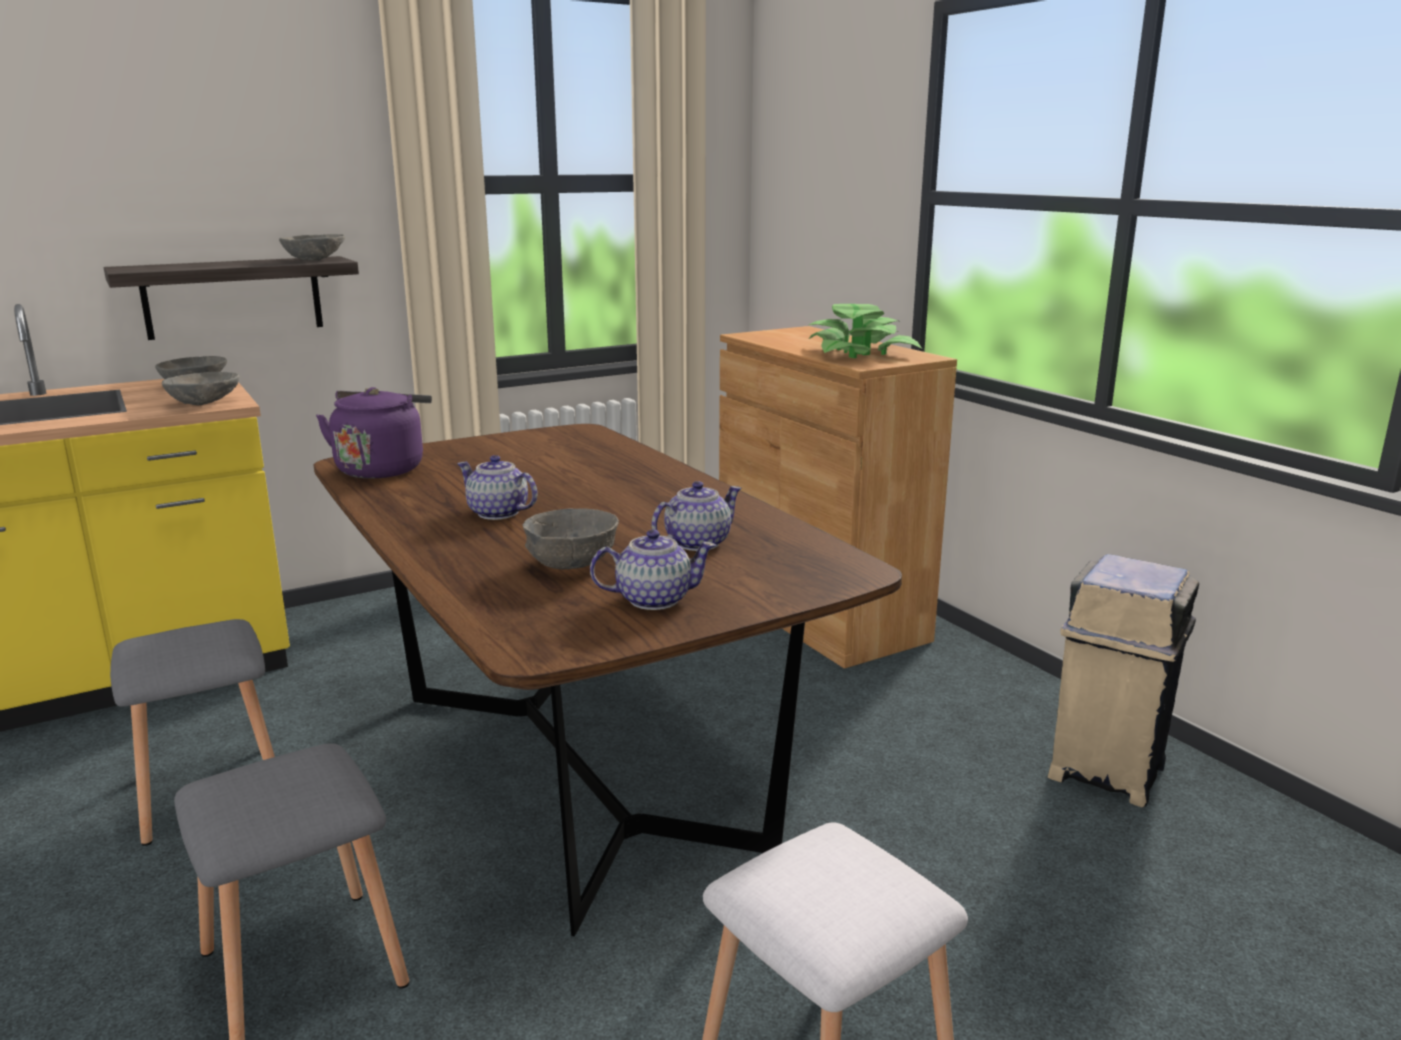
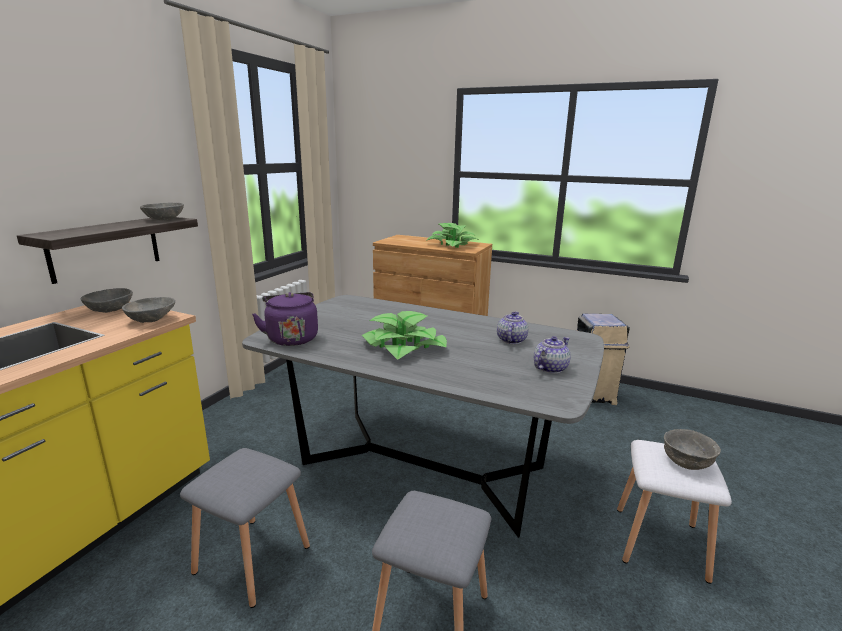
camera: 35 degrees left, 0 degrees up
brown dining table [314,424,902,936] -> grey dining table [242,295,604,538]
teapot [457,455,538,520] -> potted plant [362,311,447,360]
grey bowl [523,509,619,569] -> grey bowl moved to [664,429,721,470]

